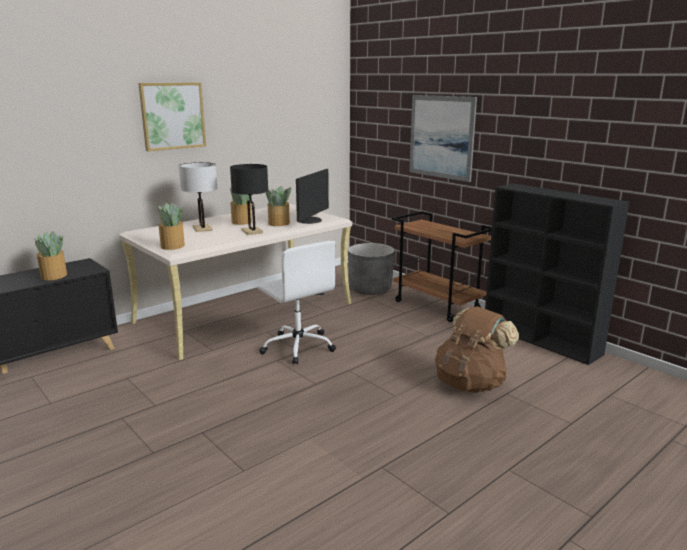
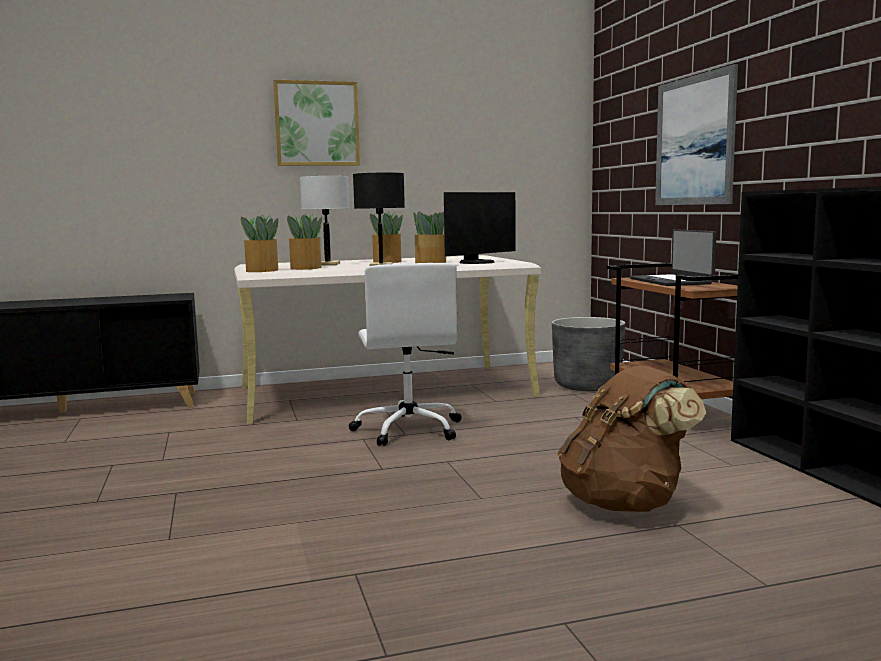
camera: 25 degrees right, 10 degrees down
potted plant [34,231,67,280] -> potted plant moved to [287,214,322,270]
none -> laptop [630,229,717,286]

